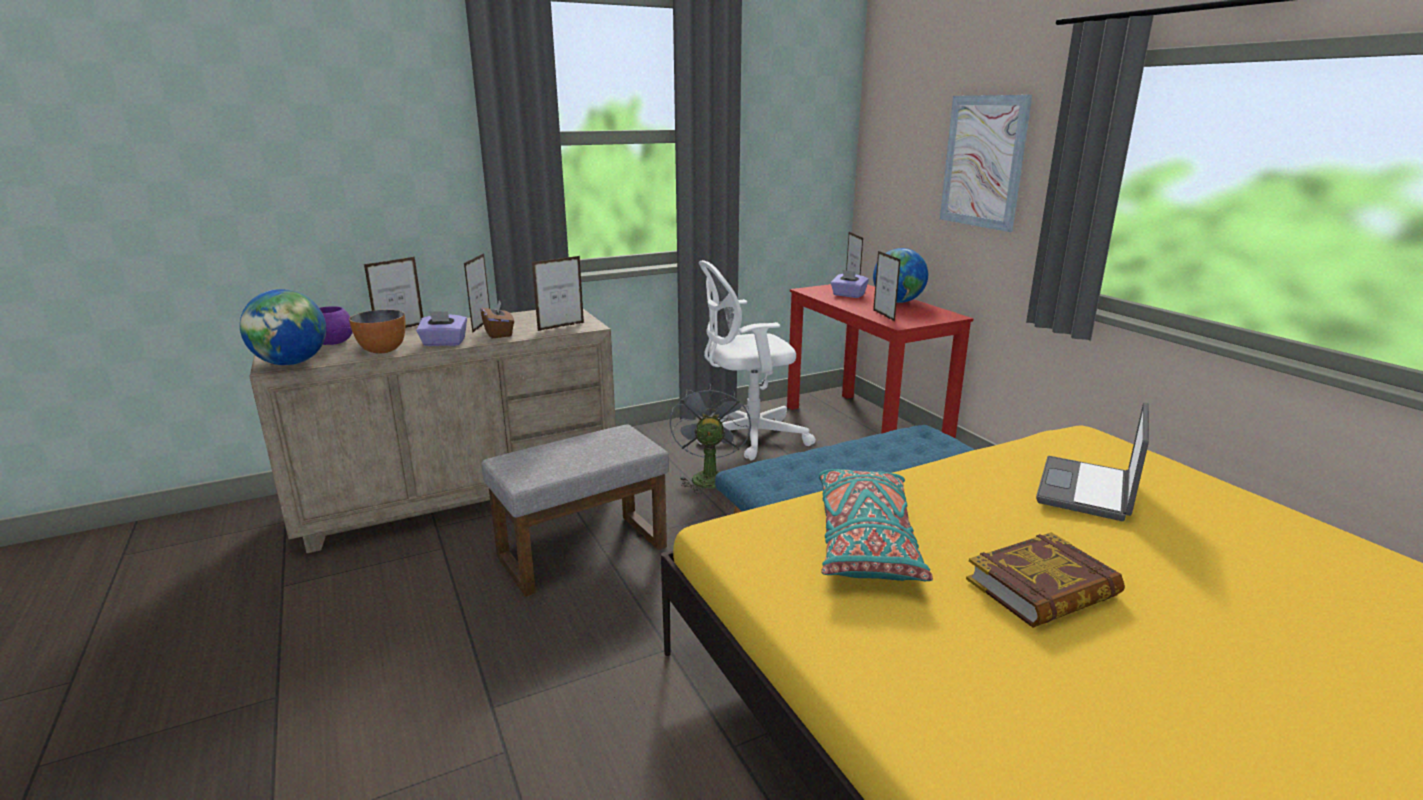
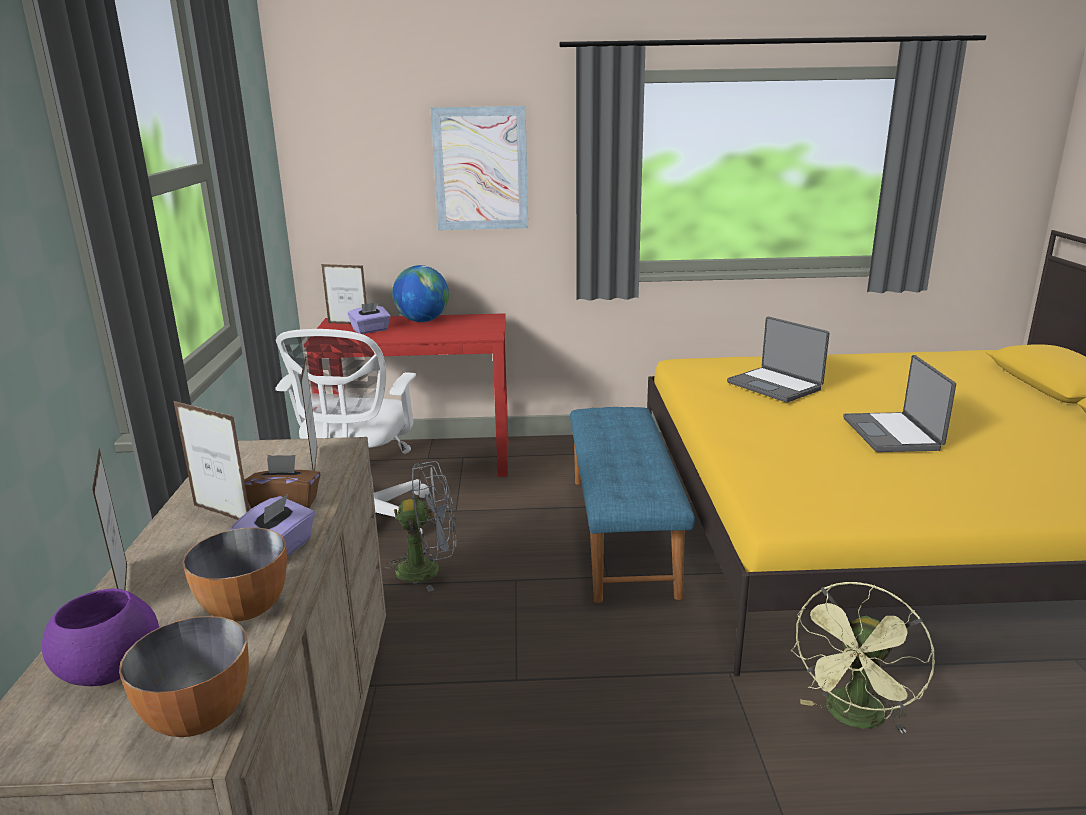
camera: 65 degrees left, 0 degrees up
globe [240,289,326,365] -> bowl [119,616,249,737]
grey ottoman [481,424,669,597] -> none
grey fan [670,384,751,494] -> grey fan turned 150 degrees clockwise [384,461,456,592]
turquoise pillow [819,469,933,581] -> none
picture frame [873,251,901,322] -> none
book [966,532,1125,628] -> laptop [843,355,956,452]
none -> green fan [791,582,935,734]

